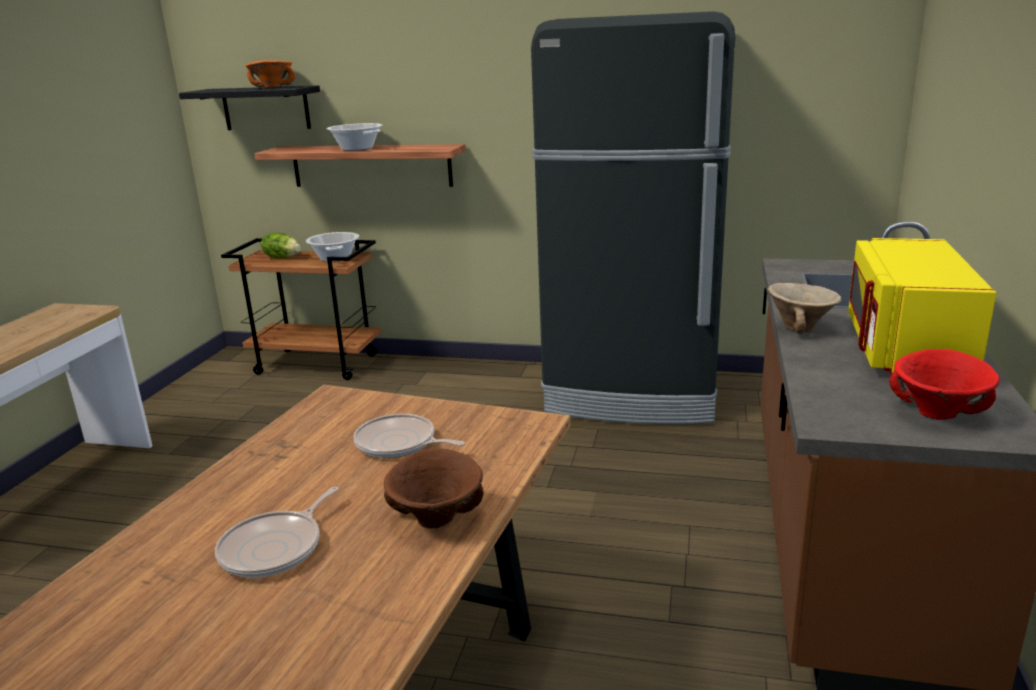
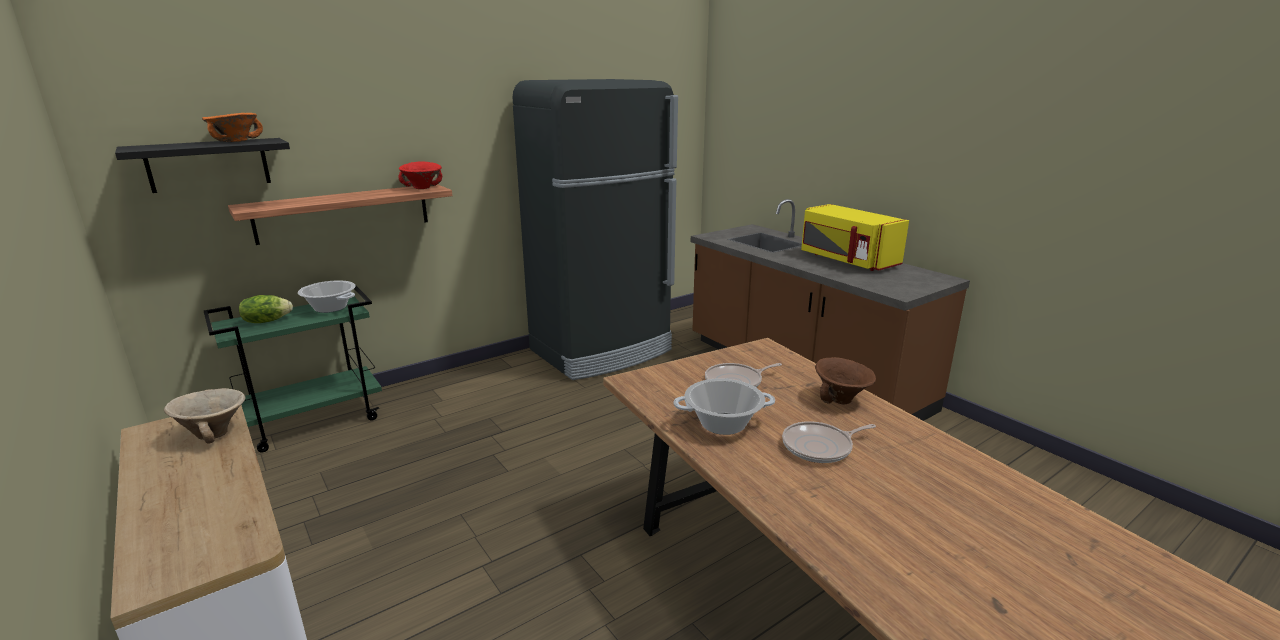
camera: 50 degrees left, 0 degrees up
frying pan [215,486,339,578] -> frying pan turned 90 degrees clockwise [782,421,876,463]
brown cart [221,238,381,380] -> green cart [204,285,382,452]
cooking pot [327,123,383,151] -> cooking pot moved to [673,378,775,435]
beige bowl [768,283,842,334] -> beige bowl moved to [164,388,246,444]
red bowl [889,349,1000,420] -> red bowl moved to [398,161,442,189]

